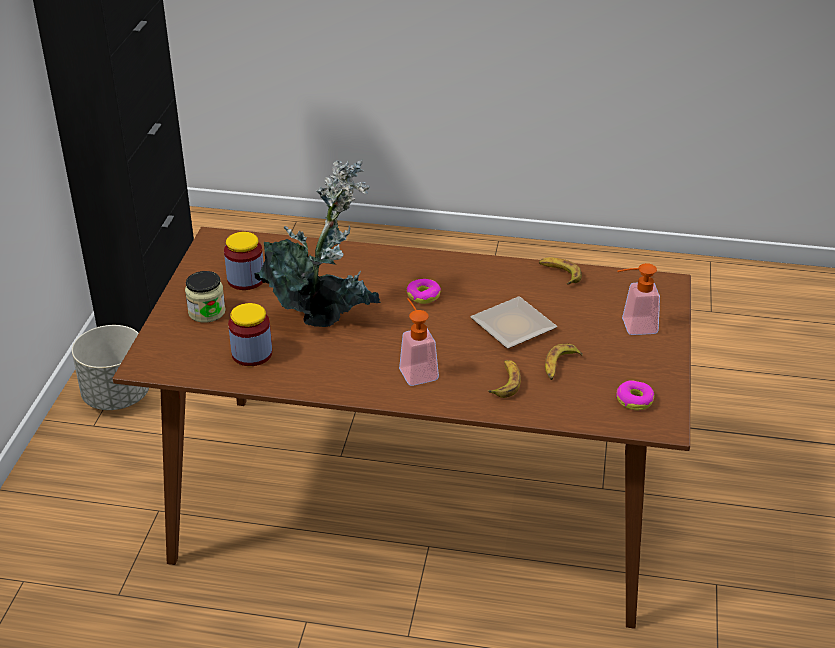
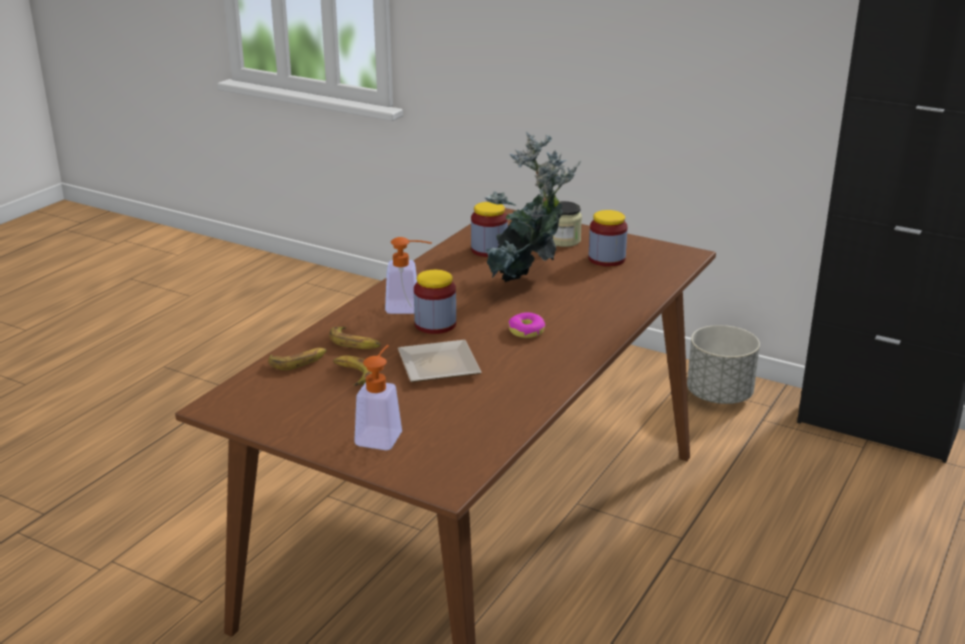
camera: 110 degrees right, 10 degrees down
banana [539,257,582,285] -> banana moved to [268,348,327,370]
donut [616,380,654,410] -> none
none -> jar [414,270,456,334]

